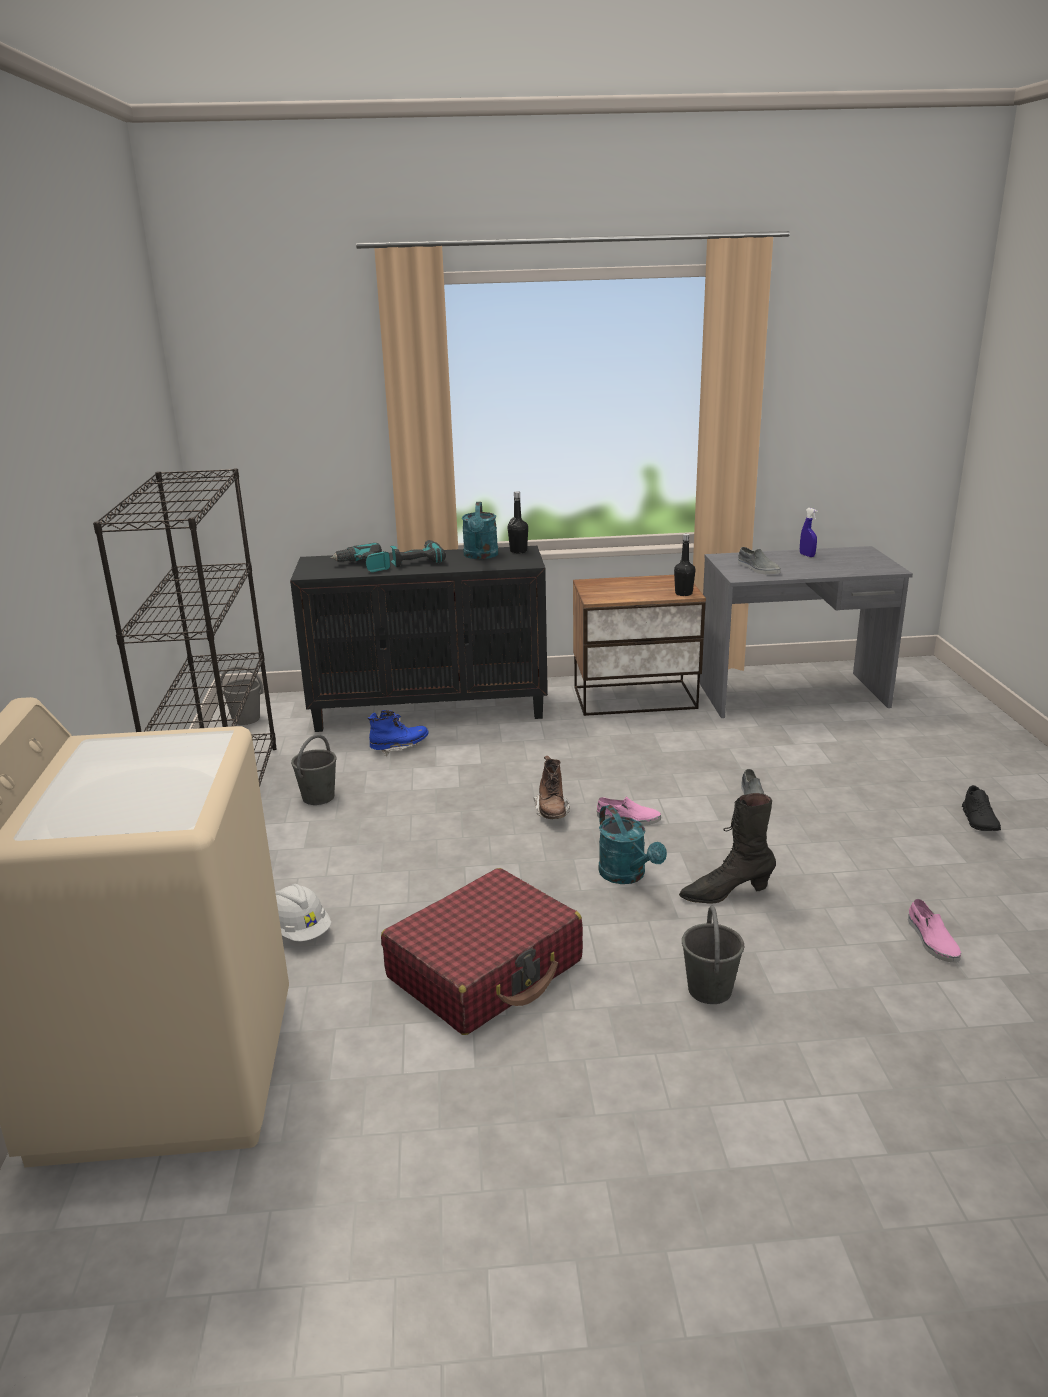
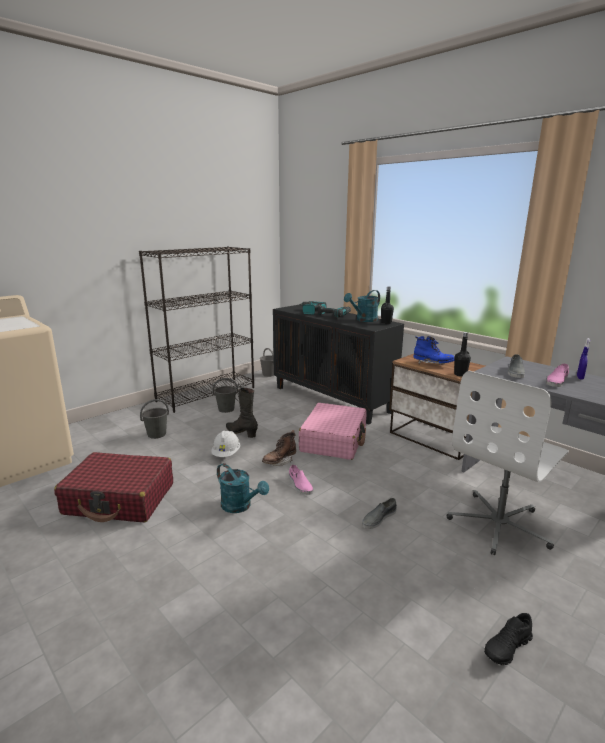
camera: 50 degrees right, 5 degrees down
white hard hat [275,884,331,941] -> white hard hat moved to [212,431,240,457]
blue boot [368,710,429,756] -> blue boot moved to [413,336,455,365]
turquoise watering can [598,805,667,884] -> turquoise watering can turned 75 degrees counterclockwise [217,463,269,513]
black boot [679,793,776,904] -> black boot moved to [226,387,258,438]
grey bucket [682,906,744,1004] -> grey bucket moved to [140,399,169,439]
pink shoe [908,899,961,963] -> pink shoe moved to [546,363,569,387]
none -> pink suitcase [299,403,367,460]
none -> white office chair [447,371,569,555]

